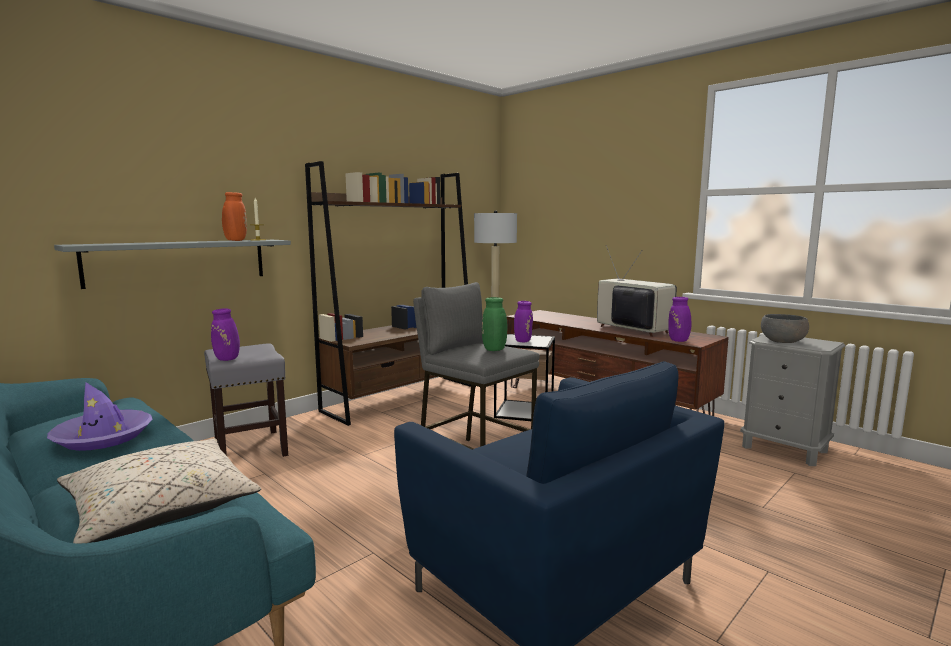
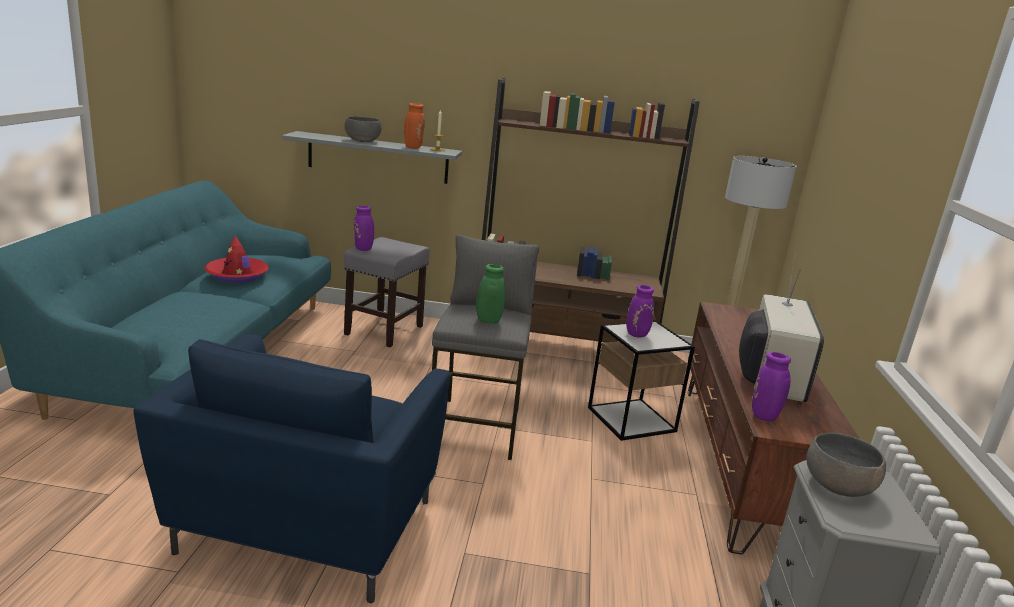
camera: 50 degrees right, 10 degrees up
purple hat [47,382,152,451] -> red hat [205,235,269,283]
beige pillow [57,438,261,544] -> none
none -> grey bowl [344,116,382,142]

